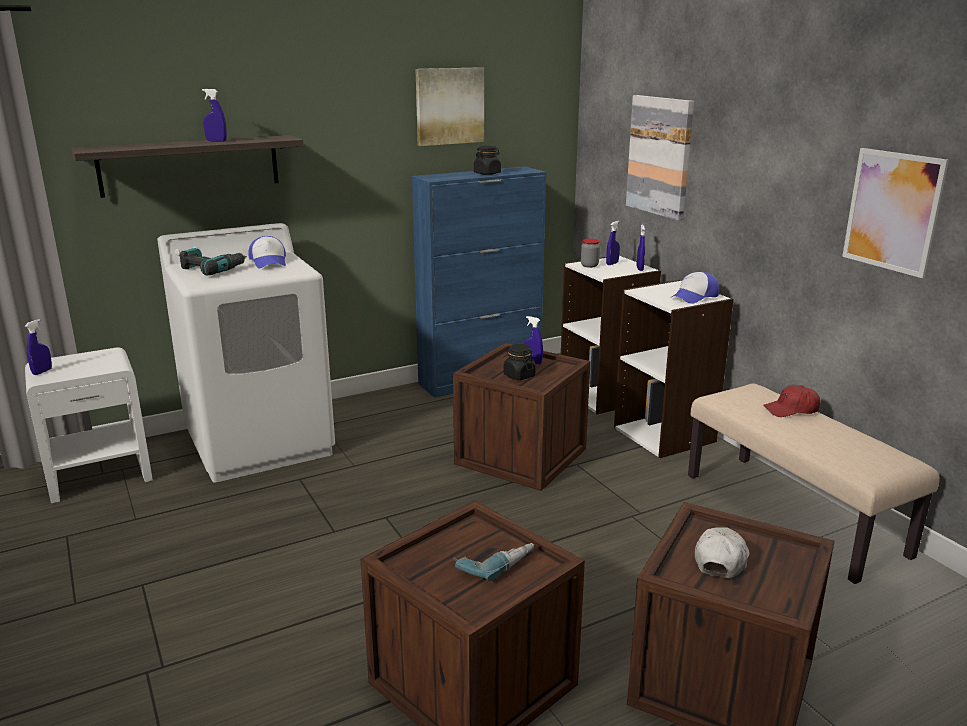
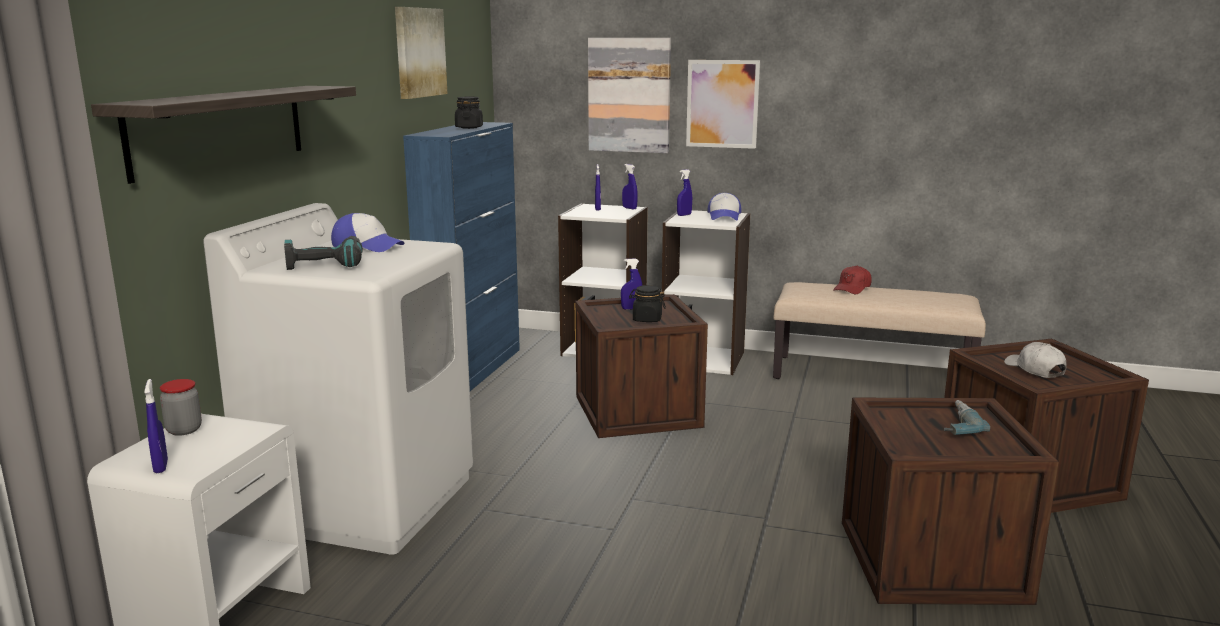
camera: 45 degrees left, 5 degrees down
blue spray bottle [202,89,227,142] -> blue spray bottle moved to [677,169,692,216]
jar [581,238,600,268] -> jar moved to [160,379,202,436]
picture [842,148,949,278] -> picture moved to [686,60,760,149]

